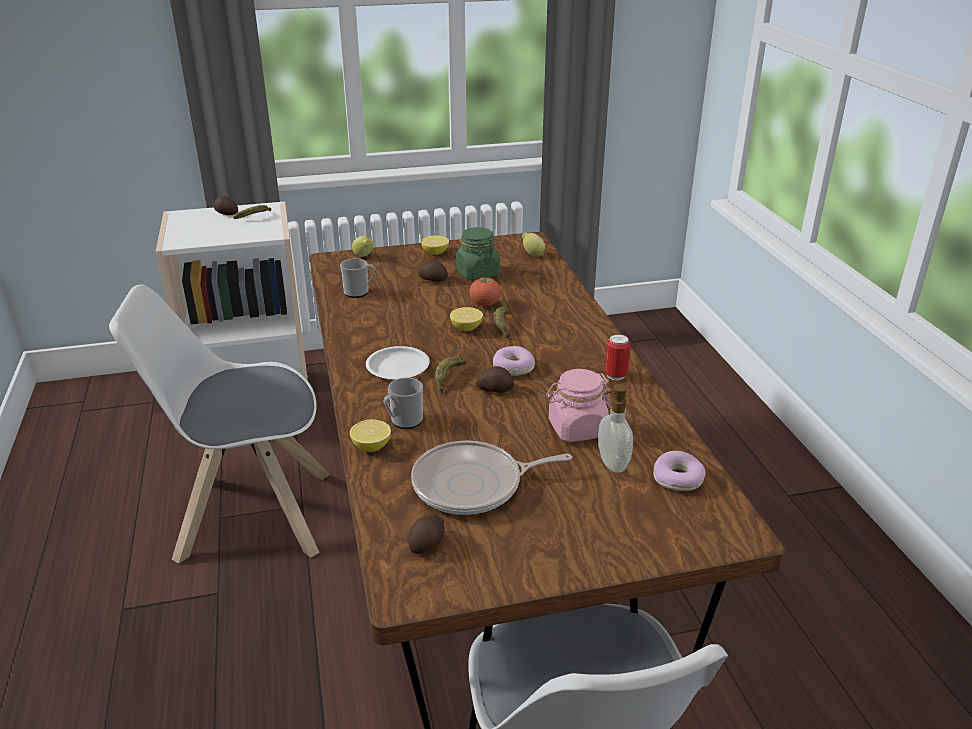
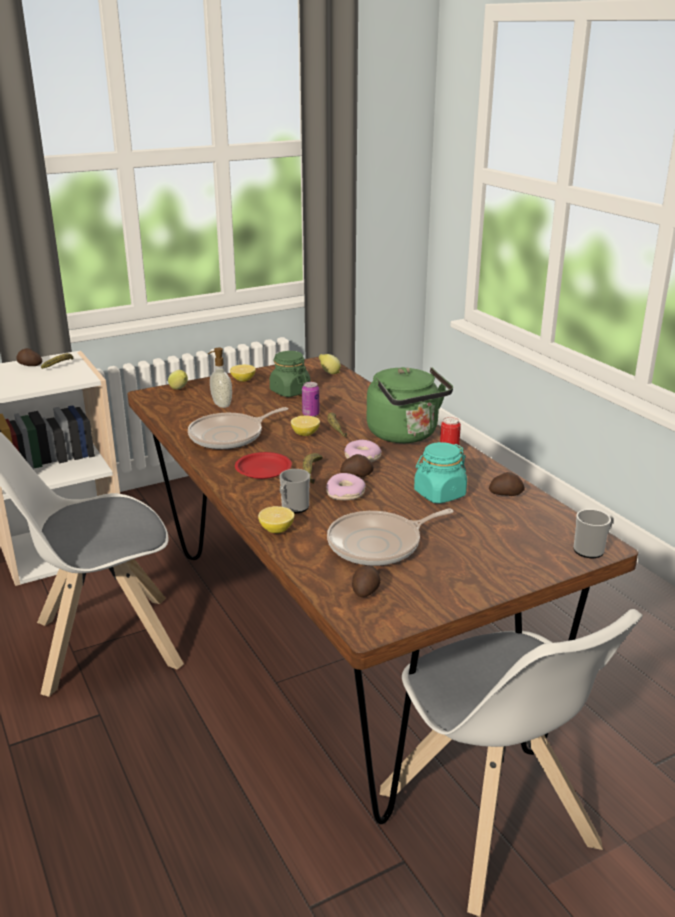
camera: 15 degrees left, 5 degrees down
mug [340,258,374,298] -> mug moved to [573,509,614,558]
white plate [366,346,430,380] -> red plate [235,452,292,479]
potato [418,260,448,282] -> potato moved to [489,472,525,496]
tomato [470,278,501,306] -> can [302,382,319,417]
pink jar [546,369,611,442] -> turquoise jar [414,442,467,504]
soap dispenser [598,384,633,473] -> soap dispenser moved to [208,348,232,408]
donut [653,451,706,491] -> donut moved to [326,473,366,500]
none -> frying pan [188,407,288,450]
none -> green kettle [367,367,453,443]

